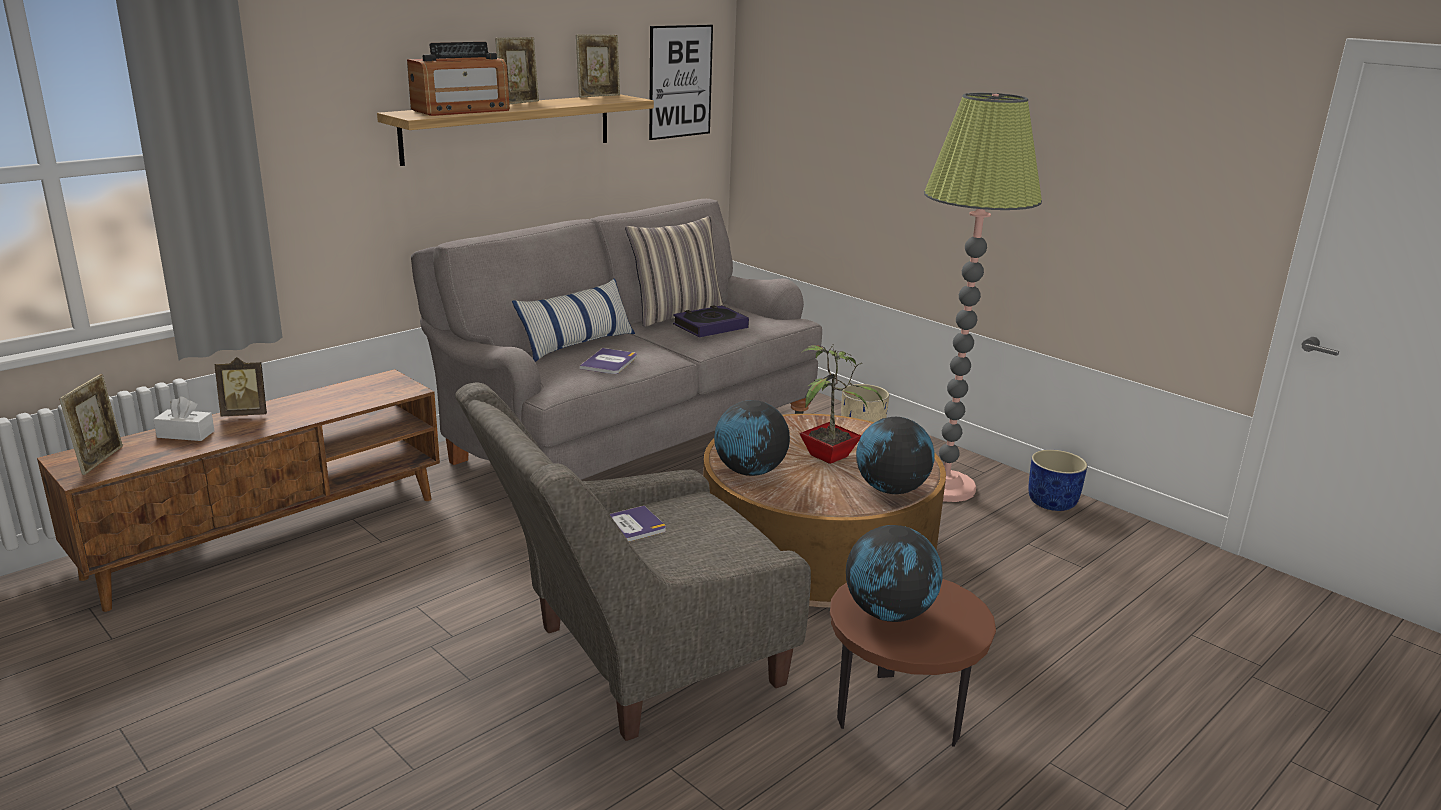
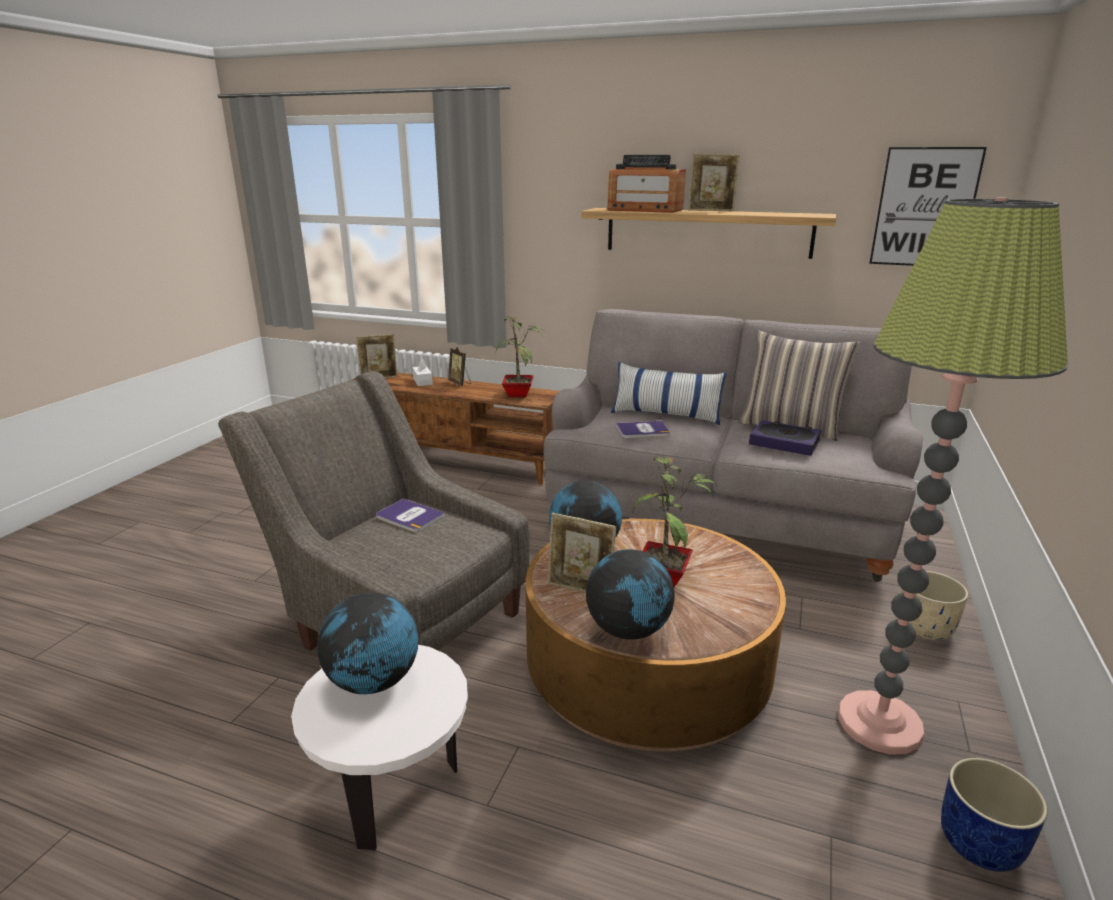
camera: 65 degrees right, 0 degrees up
picture frame [576,34,620,98] -> picture frame moved to [548,513,616,593]
brown side table [830,579,996,747] -> white side table [291,645,468,850]
none -> potted plant [495,316,543,397]

